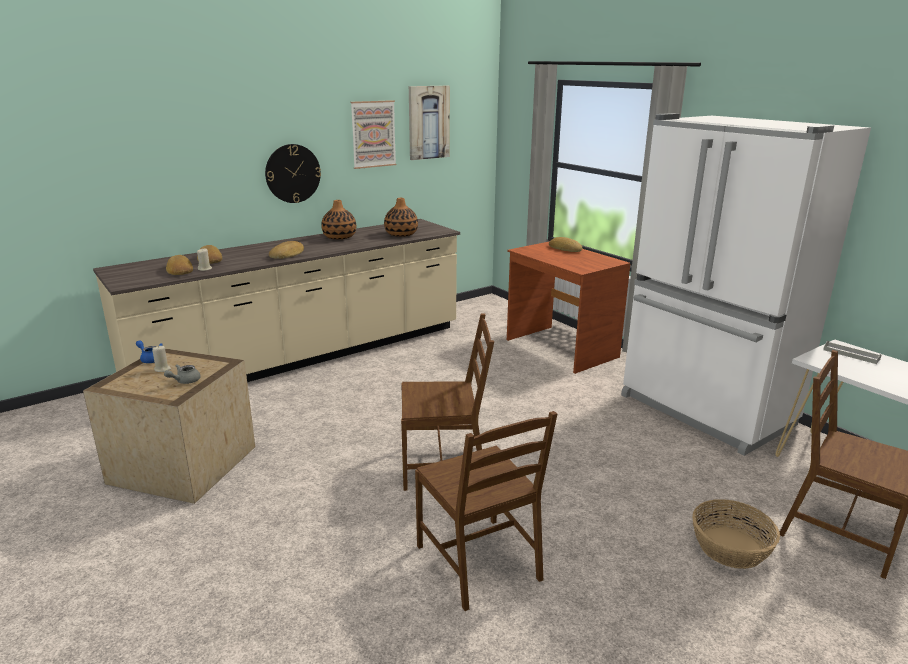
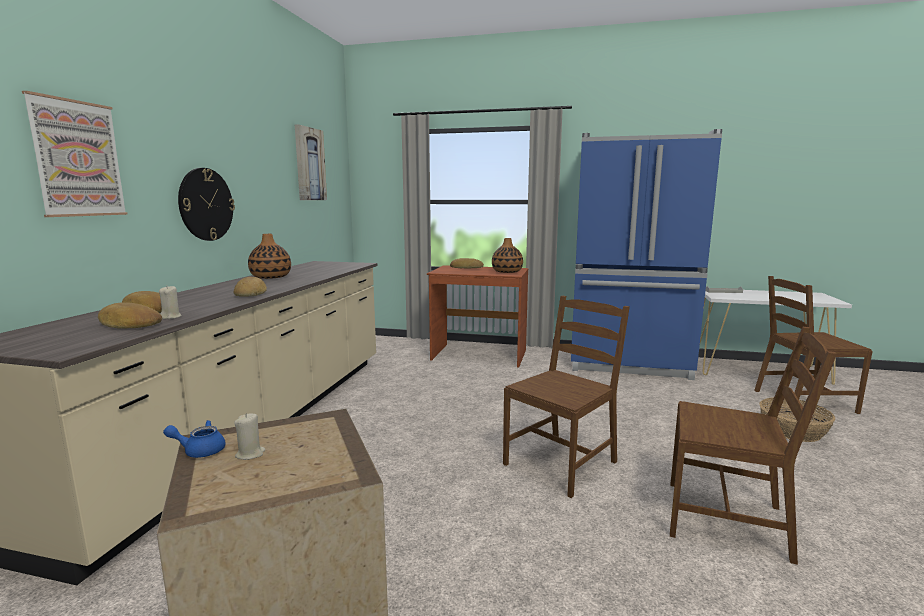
camera: 40 degrees left, 10 degrees down
grey teapot [164,364,201,384] -> none
picture [350,100,396,169] -> picture moved to [22,91,128,217]
vase [384,198,418,237] -> vase moved to [492,238,523,273]
white fridge [621,113,871,456] -> blue fridge [571,129,722,380]

